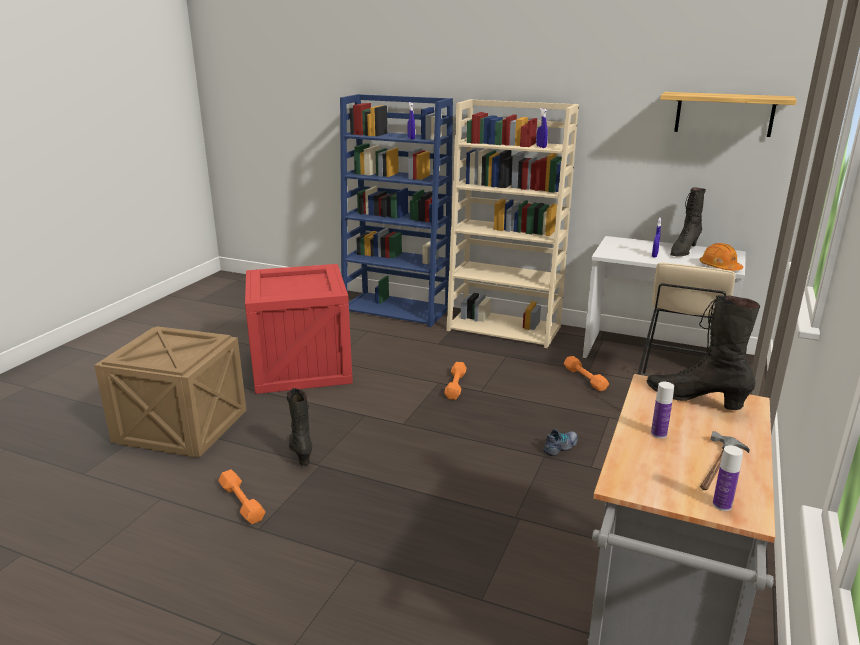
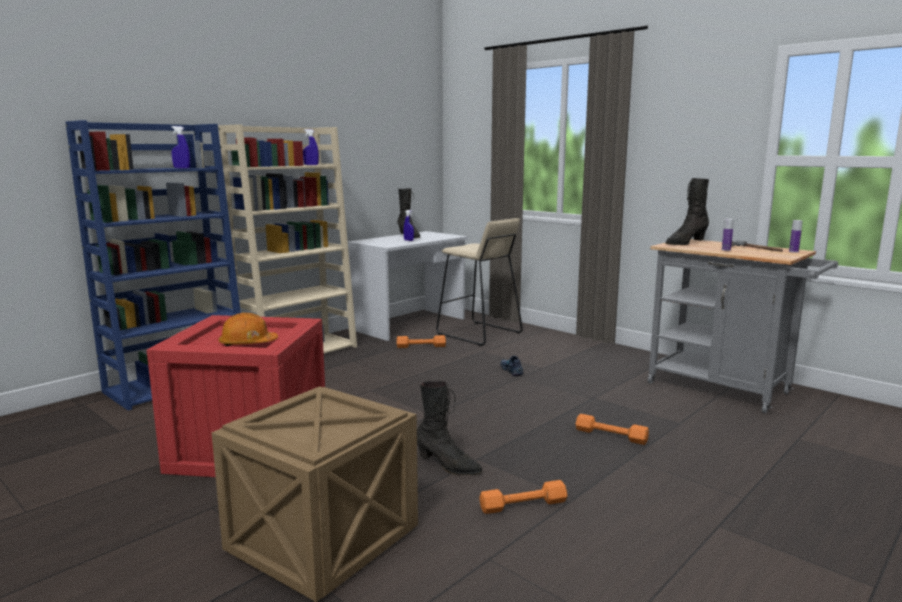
camera: 70 degrees left, 10 degrees down
black boot [287,388,312,466] -> black boot turned 150 degrees counterclockwise [417,381,482,475]
orange dumbbell [444,362,467,400] -> orange dumbbell moved to [575,414,649,445]
shelf [660,92,797,137] -> none
orange hard hat [700,243,743,271] -> orange hard hat moved to [219,313,278,346]

